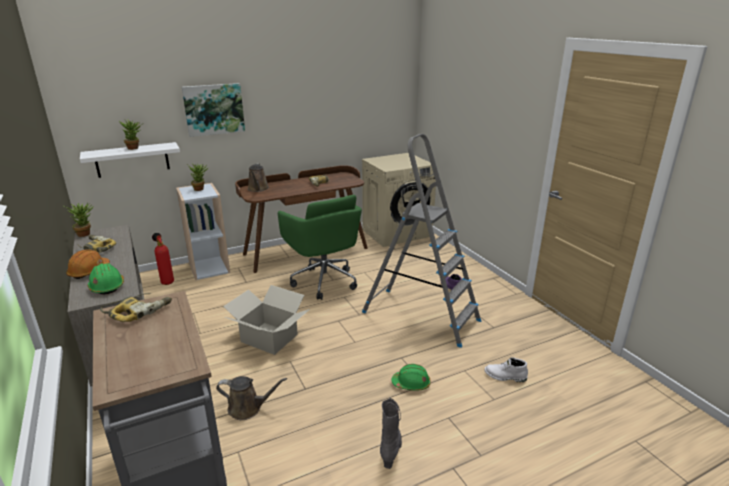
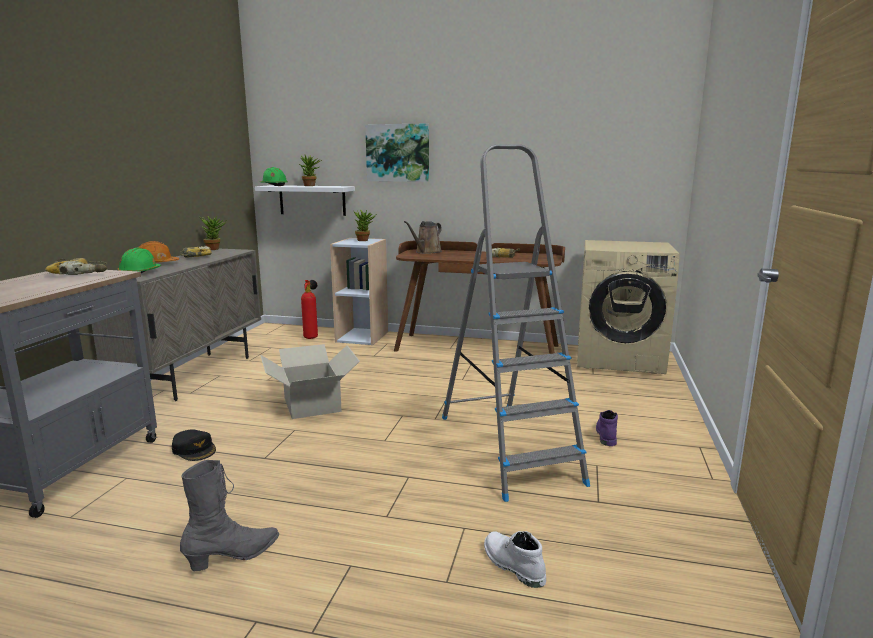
camera: 40 degrees right, 10 degrees down
brown watering can [216,376,287,420] -> black cap [172,429,216,461]
green office chair [278,195,362,300] -> none
green hard hat [391,364,431,391] -> green hard hat moved to [260,167,288,186]

